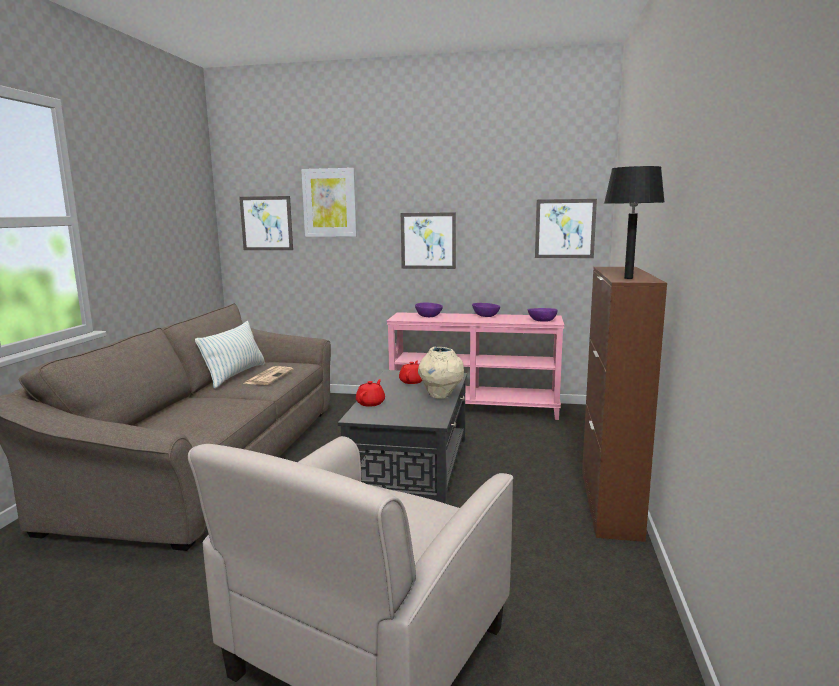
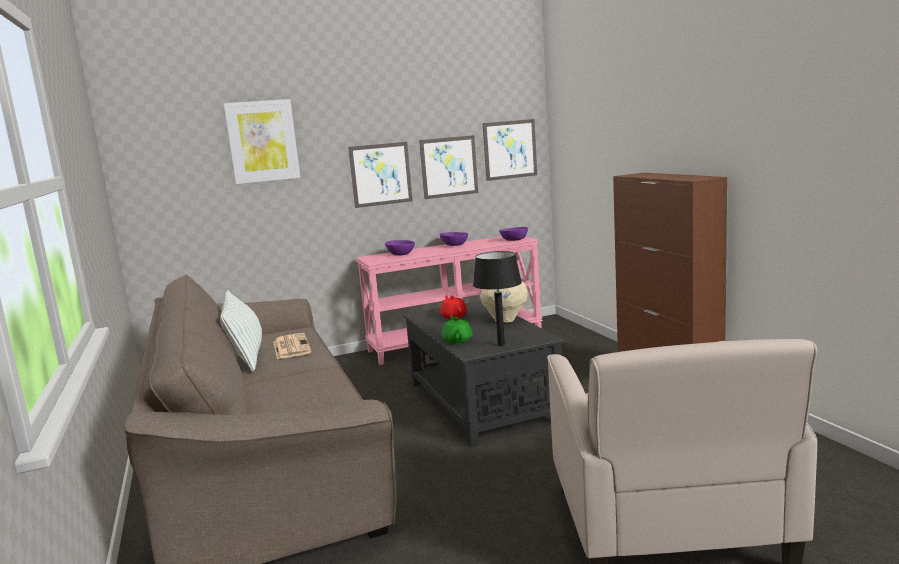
camera: 30 degrees left, 0 degrees up
picture [239,196,293,250] -> picture moved to [419,135,478,199]
red teapot [356,379,385,407] -> green teapot [442,316,472,344]
black table lamp [604,166,665,279] -> black table lamp moved to [473,251,522,346]

